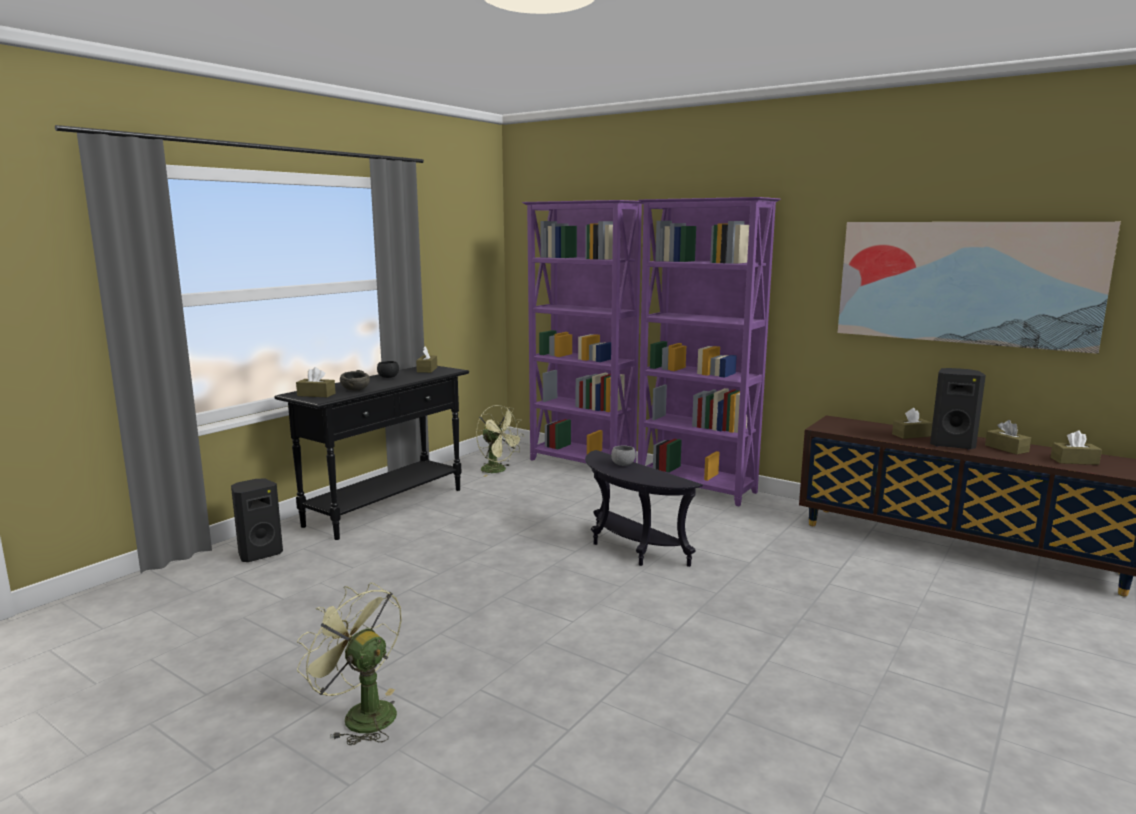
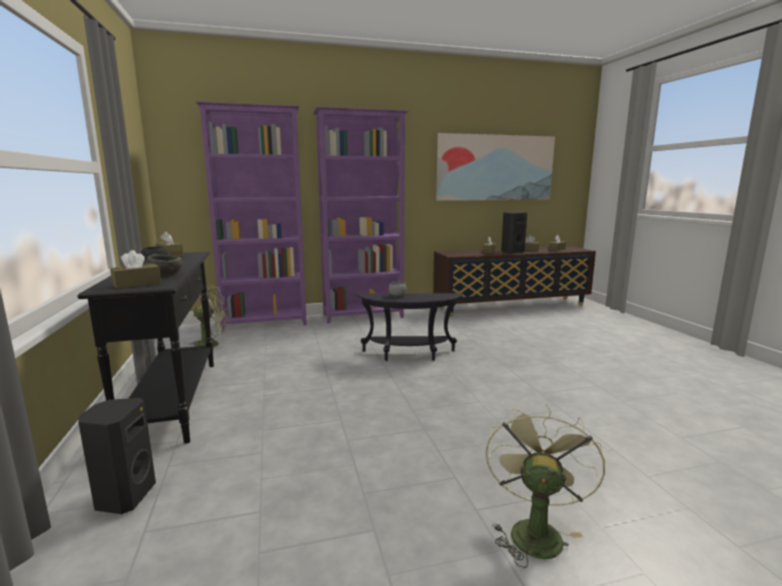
camera: 50 degrees left, 0 degrees up
green fan [297,583,402,745] -> green fan turned 120 degrees clockwise [485,405,605,568]

